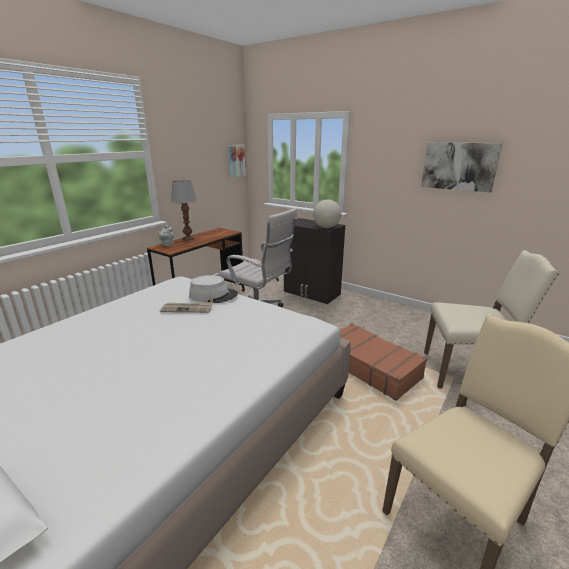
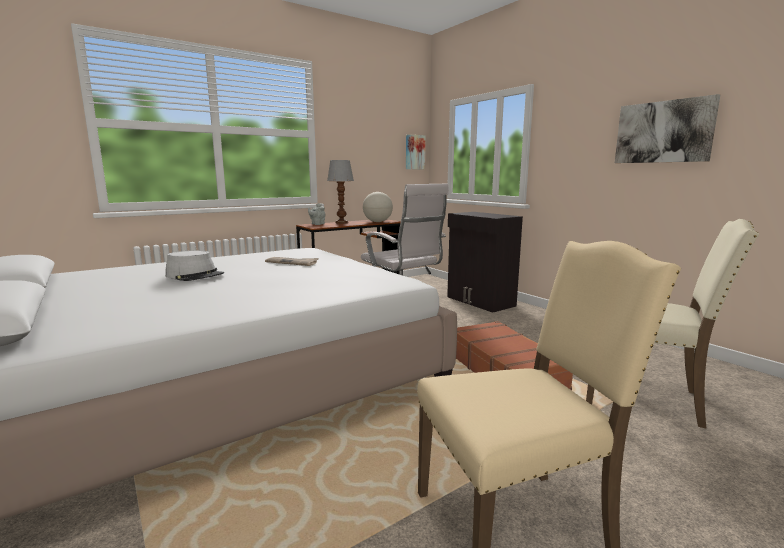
camera: 20 degrees right, 10 degrees down
grey hat [189,275,238,303] -> grey hat moved to [165,250,224,281]
globe [313,199,341,228] -> globe moved to [363,192,393,222]

